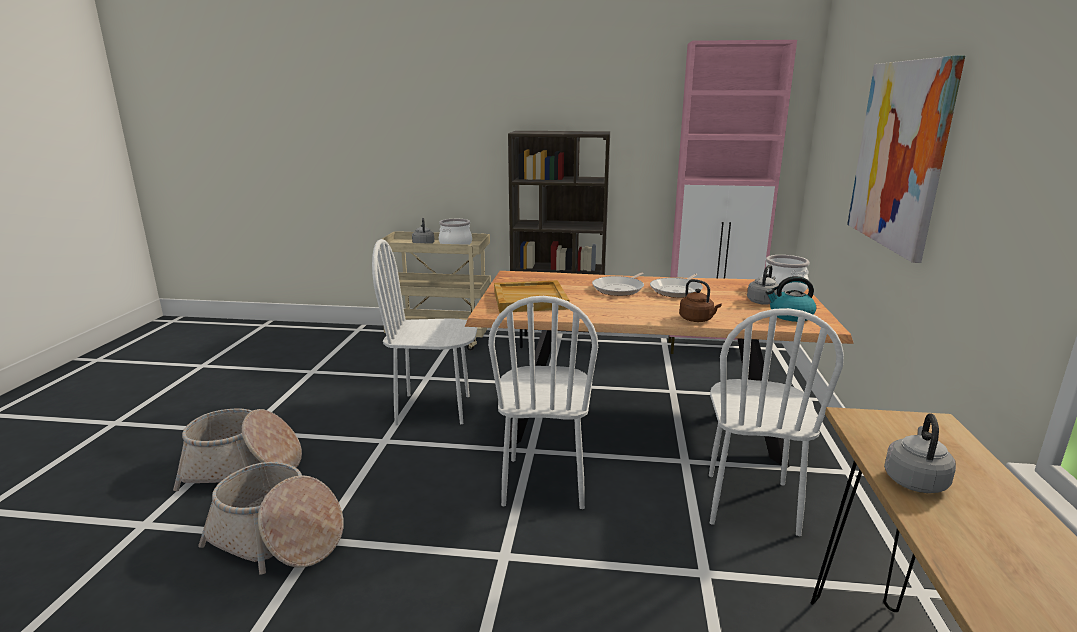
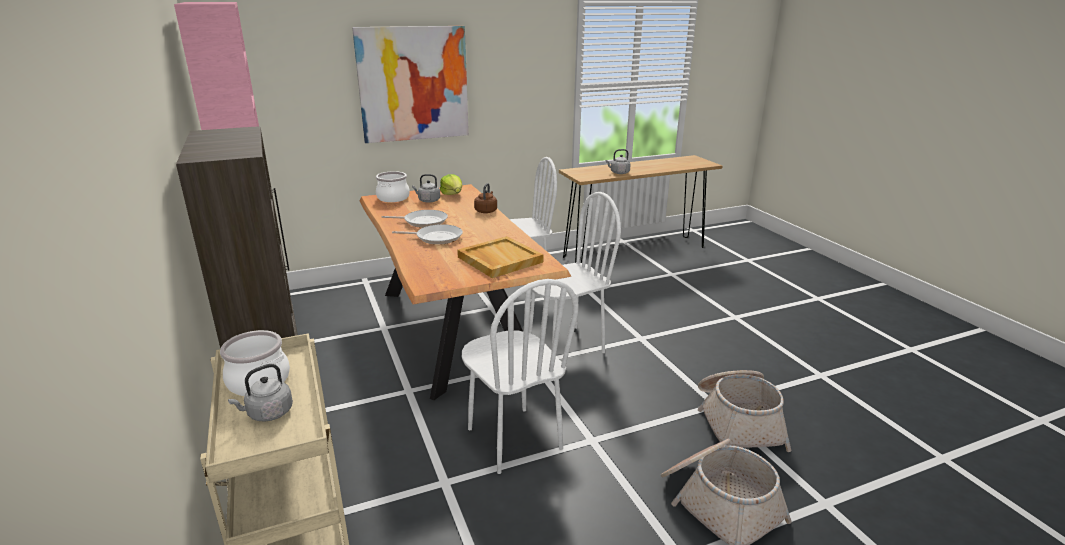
camera: 120 degrees left, 5 degrees up
kettle [766,276,816,322] -> lettuce [440,174,462,195]

